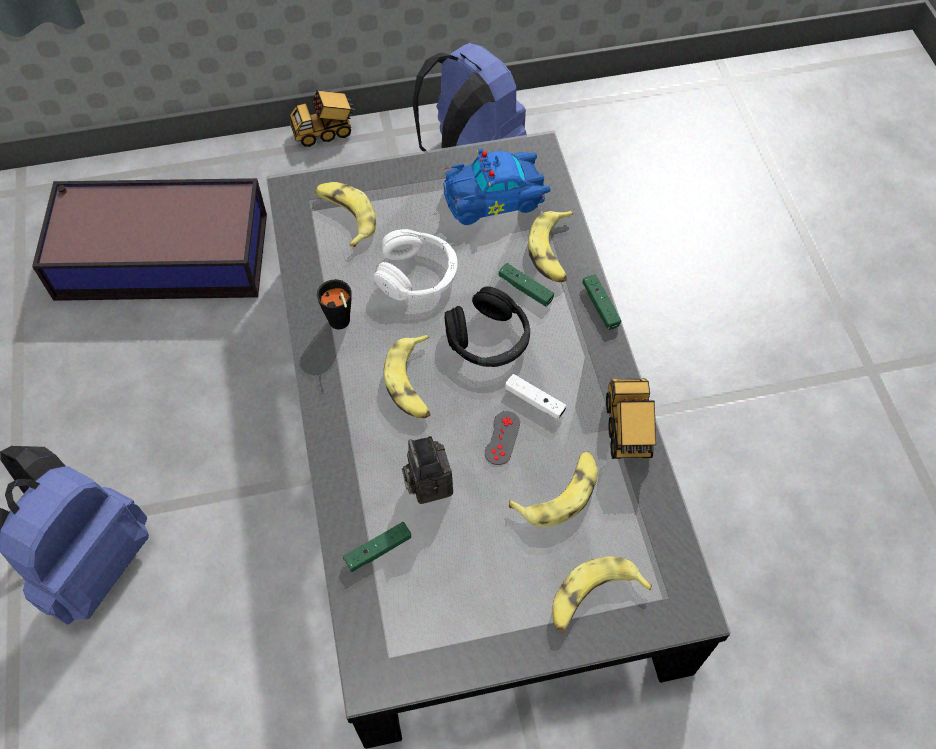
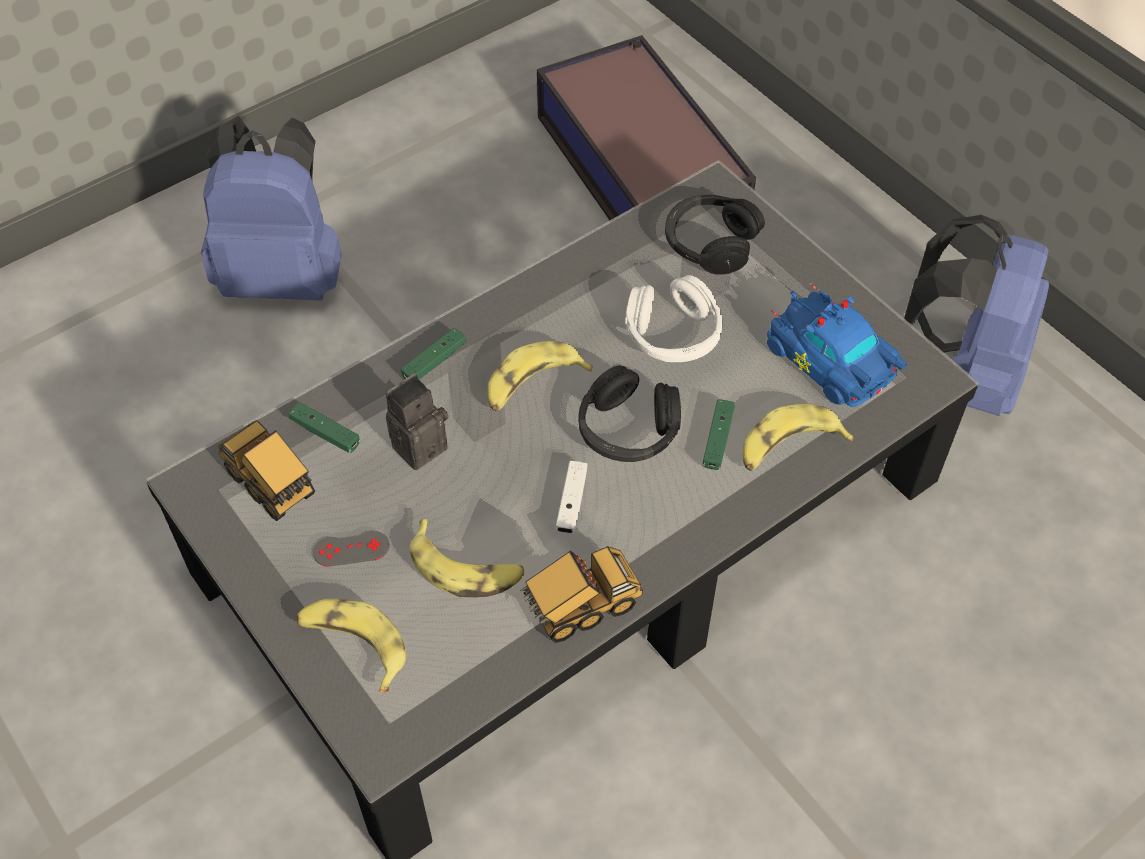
camera: 65 degrees right, 5 degrees down
toy truck [289,90,355,147] -> toy truck moved to [218,420,315,521]
banana [315,182,376,247] -> black headphones [665,195,765,275]
black cup [317,279,352,330] -> none
grey game controller [485,411,520,465] -> grey game controller moved to [313,531,389,566]
green game controller [582,275,621,330] -> green game controller moved to [401,328,466,379]

